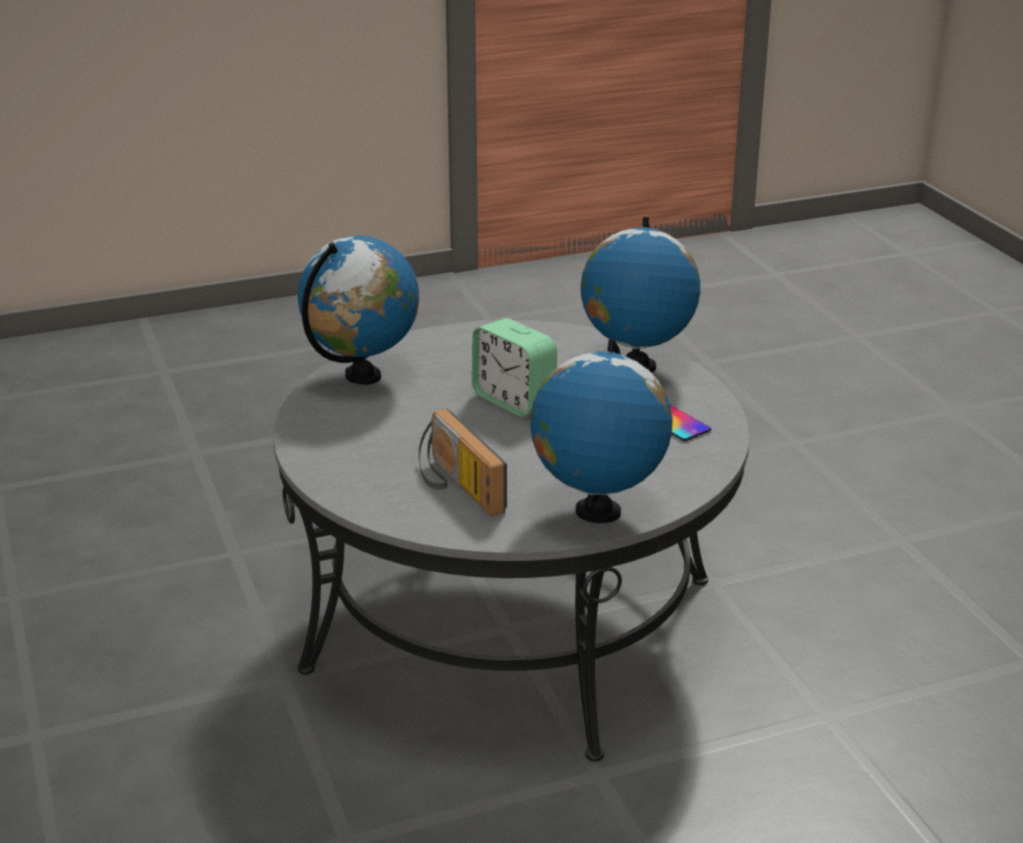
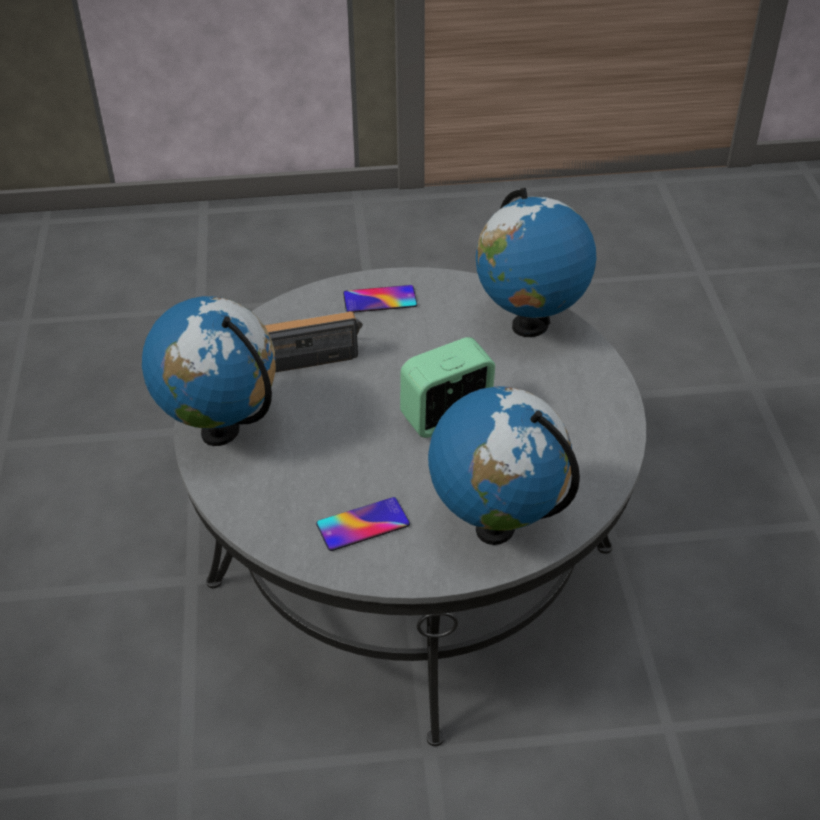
camera: 105 degrees right, 15 degrees up
none -> phone [343,285,417,313]

